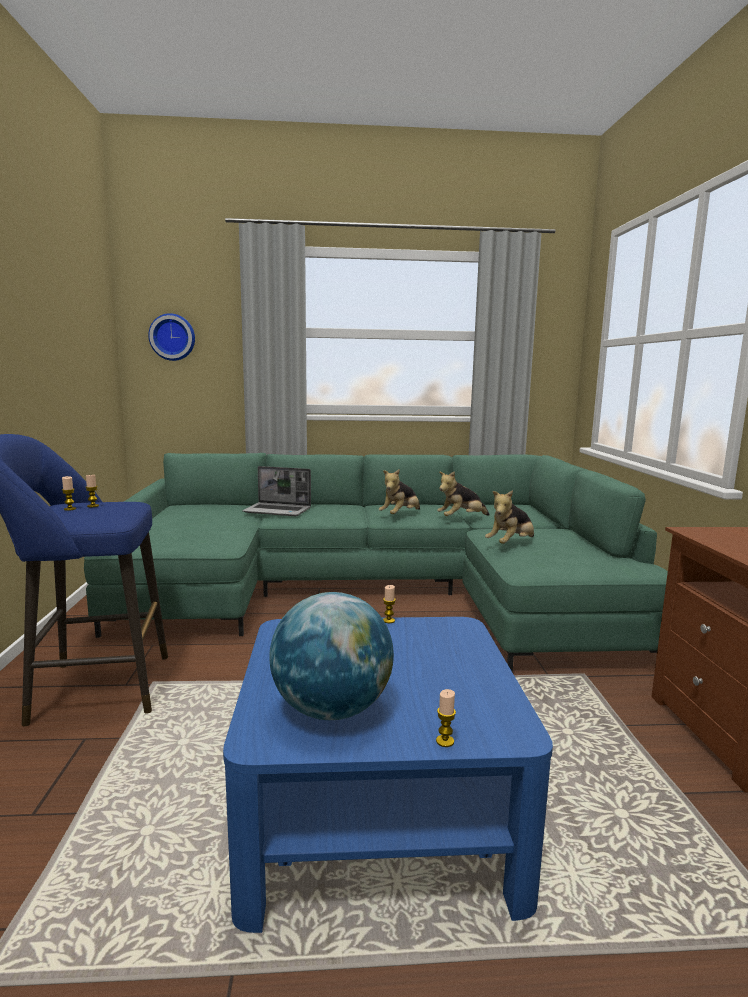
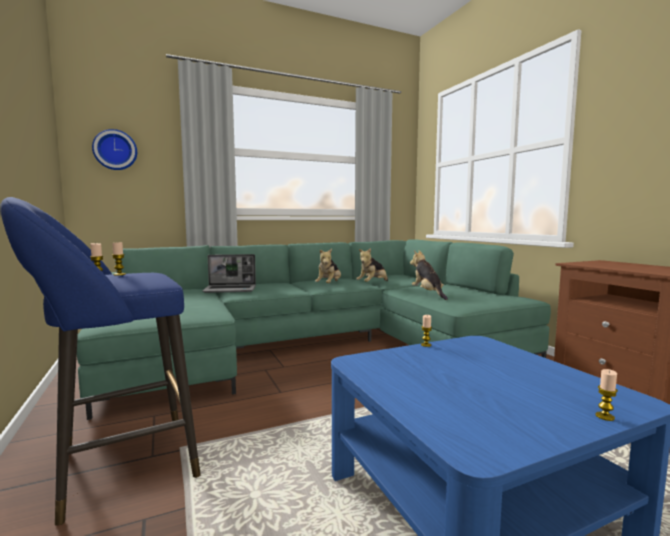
camera: 20 degrees left, 5 degrees down
globe [269,592,394,720] -> none
plush toy [485,490,534,544] -> plush toy turned 135 degrees clockwise [410,250,448,300]

